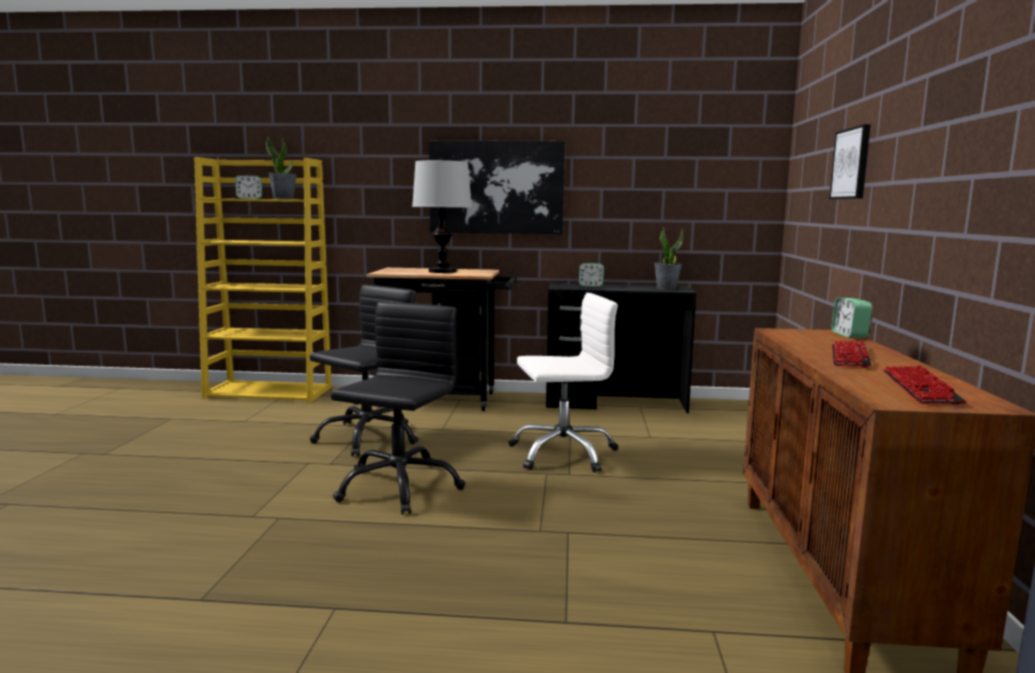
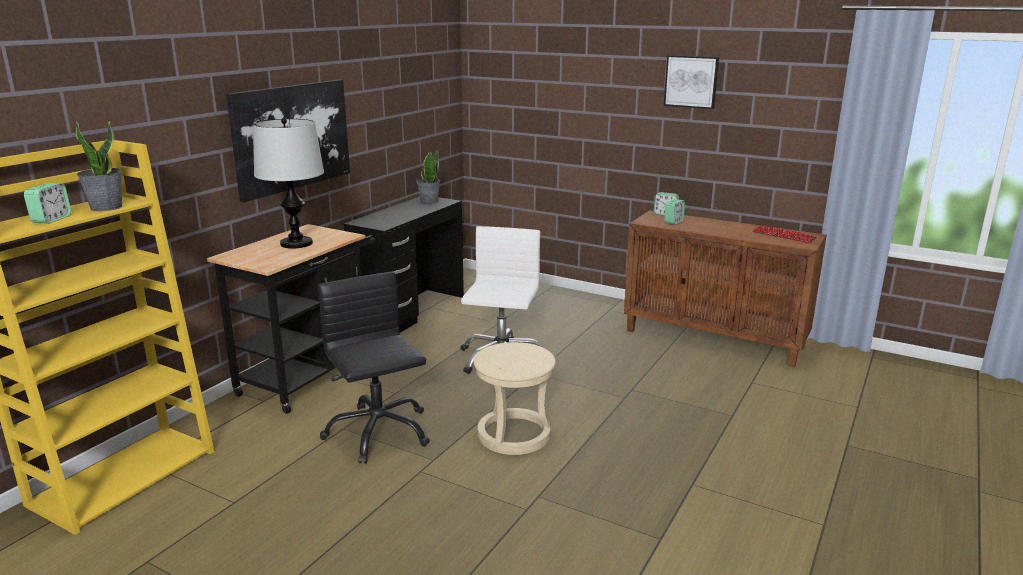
camera: 65 degrees left, 10 degrees up
black office chair [331,302,465,515] -> beige stool [473,342,556,455]
alarm clock [579,263,604,287] -> alarm clock moved to [664,199,685,225]
picture [829,124,871,199] -> picture moved to [664,55,719,109]
keyboard [832,340,872,368] -> none

